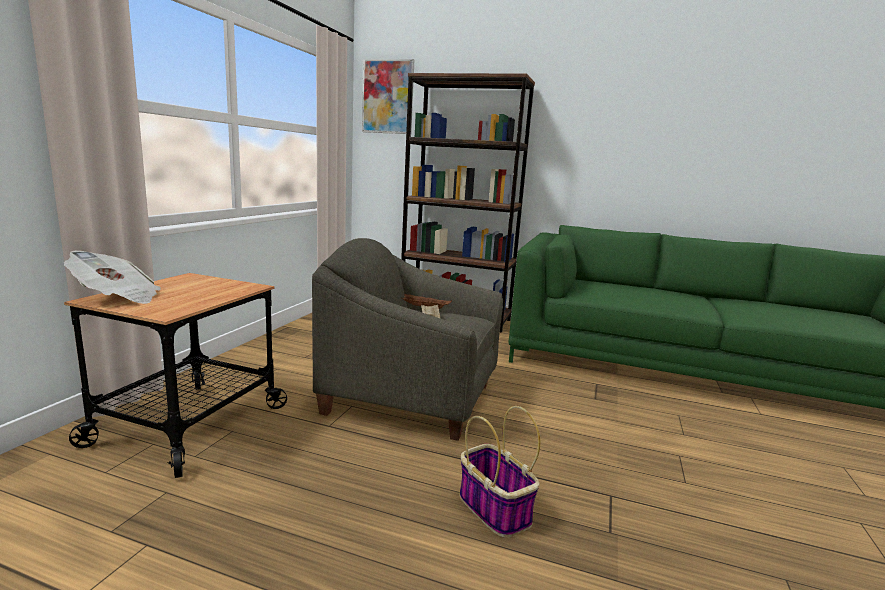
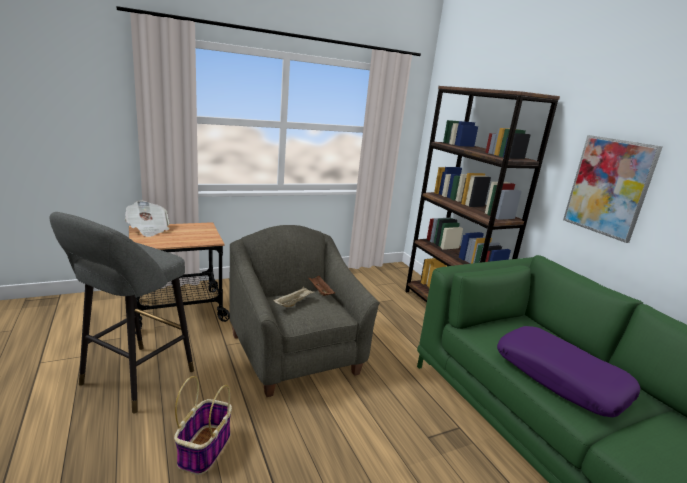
camera: 45 degrees right, 5 degrees up
picture [362,59,414,134] -> picture moved to [563,135,663,243]
none -> grey stool [49,212,194,414]
none -> purple pillow [497,326,640,417]

